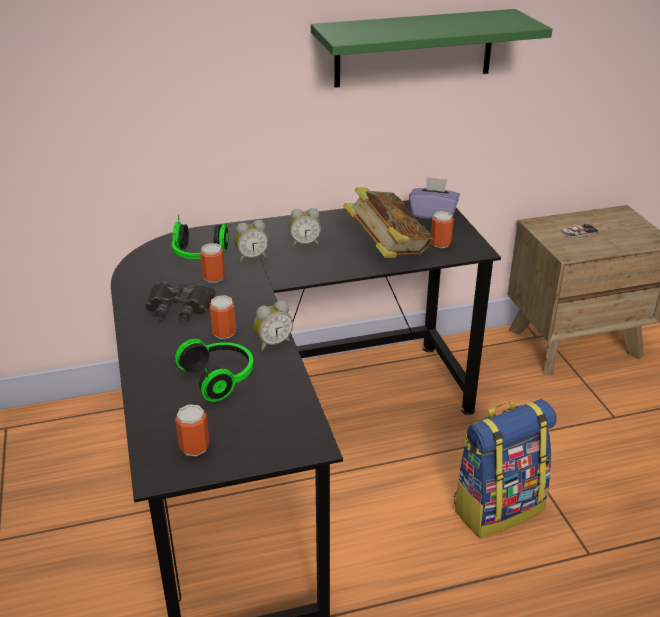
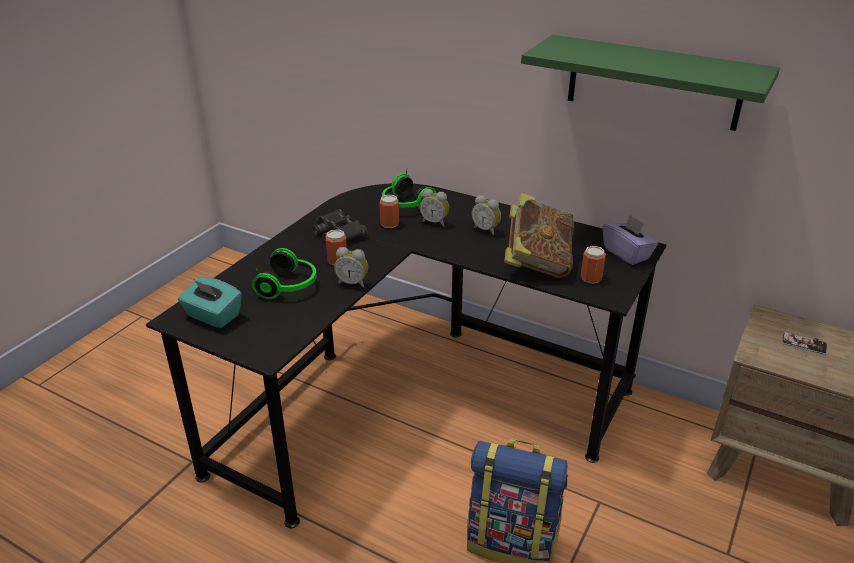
camera: 45 degrees right, 0 degrees up
can [175,404,210,456] -> turquoise tissue box [178,277,242,328]

